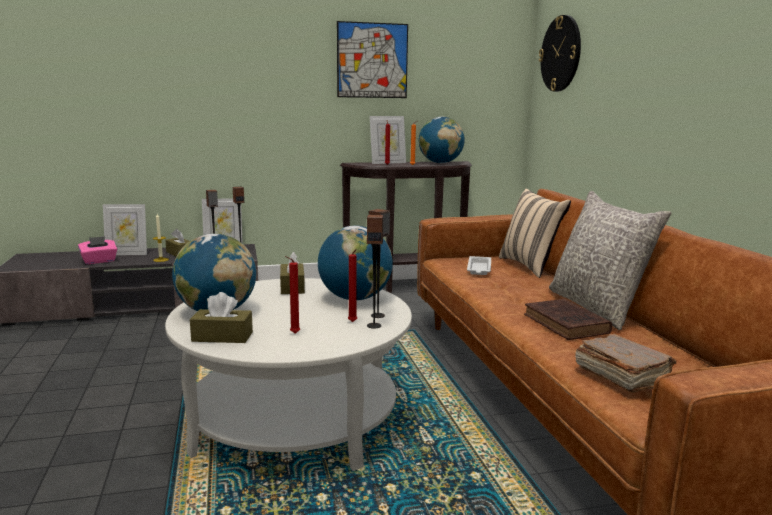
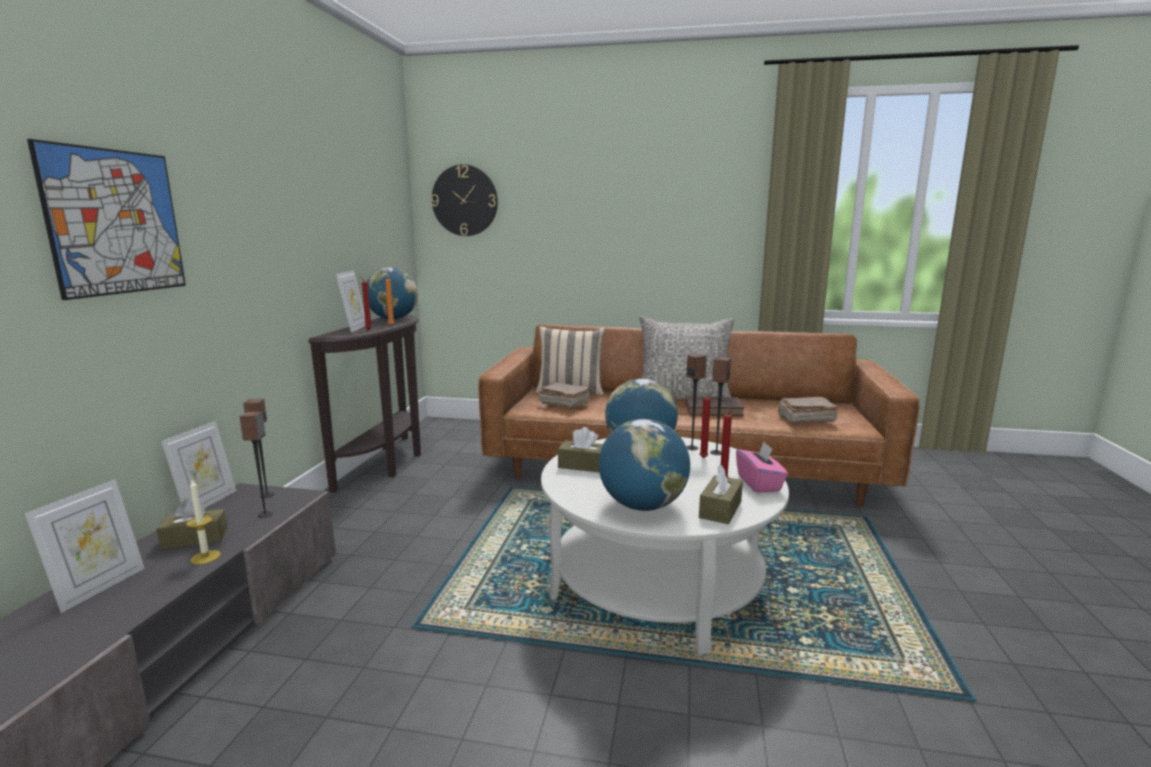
camera: 65 degrees left, 0 degrees up
pink tissue box [78,236,117,264] -> pink tissue box moved to [736,442,788,493]
picture [337,21,408,98] -> picture moved to [27,139,186,300]
white tray [467,256,491,275] -> brown book [539,382,592,409]

